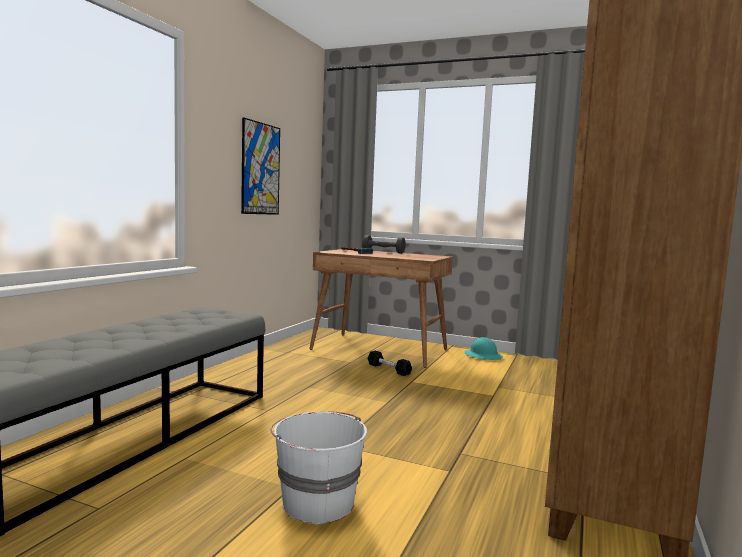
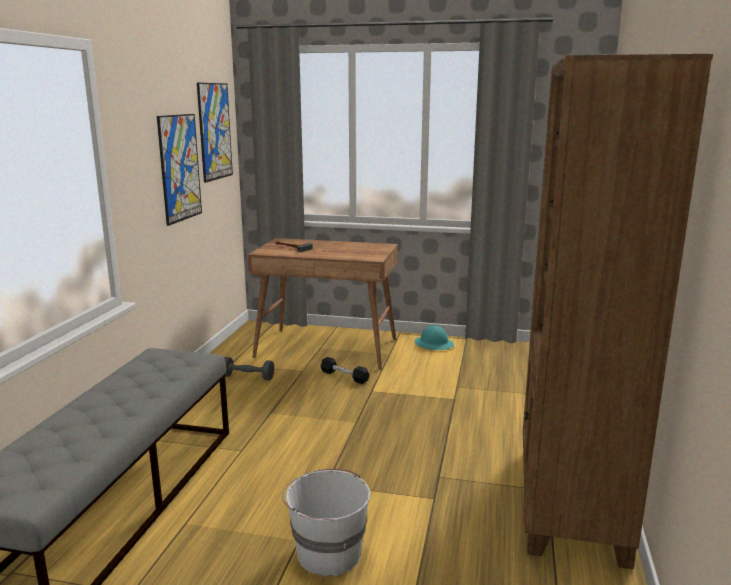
camera: 10 degrees left, 10 degrees up
grey dumbbell [362,235,406,254] -> grey dumbbell moved to [224,357,274,380]
none -> picture [197,83,233,183]

